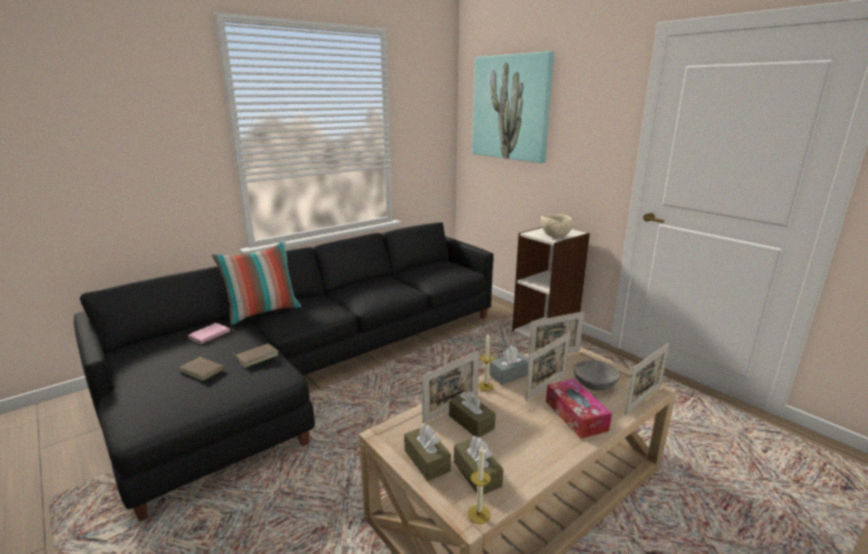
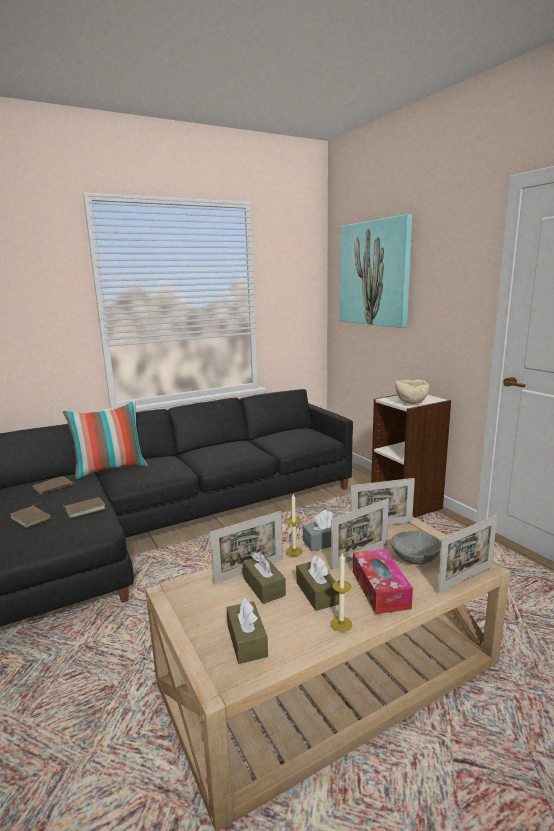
camera: 10 degrees right, 5 degrees down
pink book [188,323,234,344] -> brown book [33,476,74,495]
brown tissue box [404,424,451,481] -> brown tissue box moved to [296,555,339,611]
candle [468,446,491,524] -> candle moved to [331,553,352,632]

